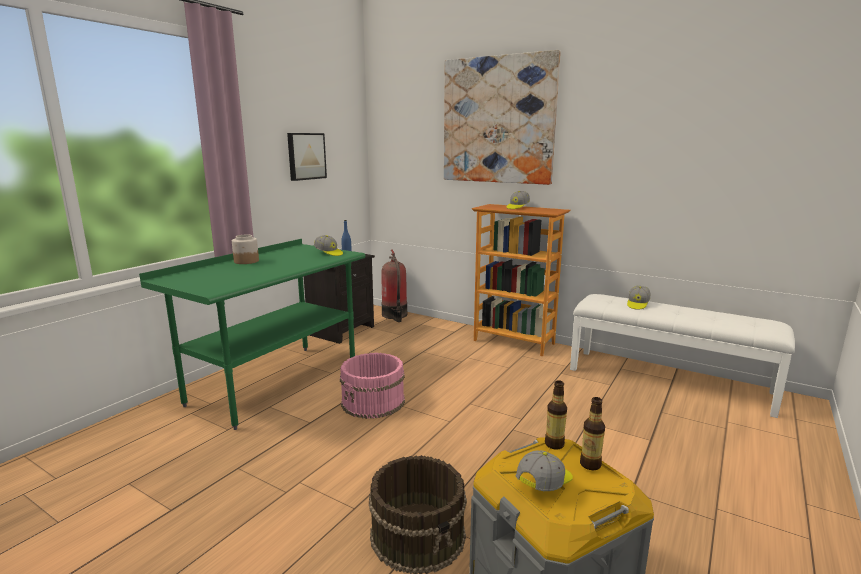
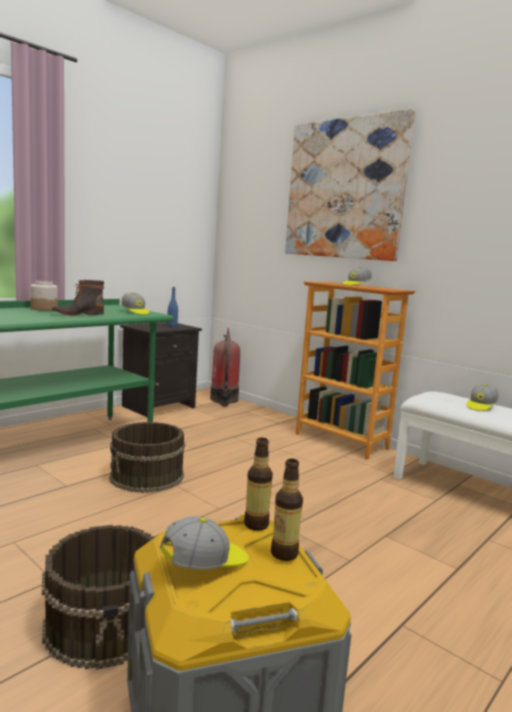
camera: 10 degrees right, 5 degrees down
picture [287,133,327,181] -> none
pink bucket [340,353,405,419] -> brown bucket [110,422,185,493]
none -> boot [52,280,104,316]

